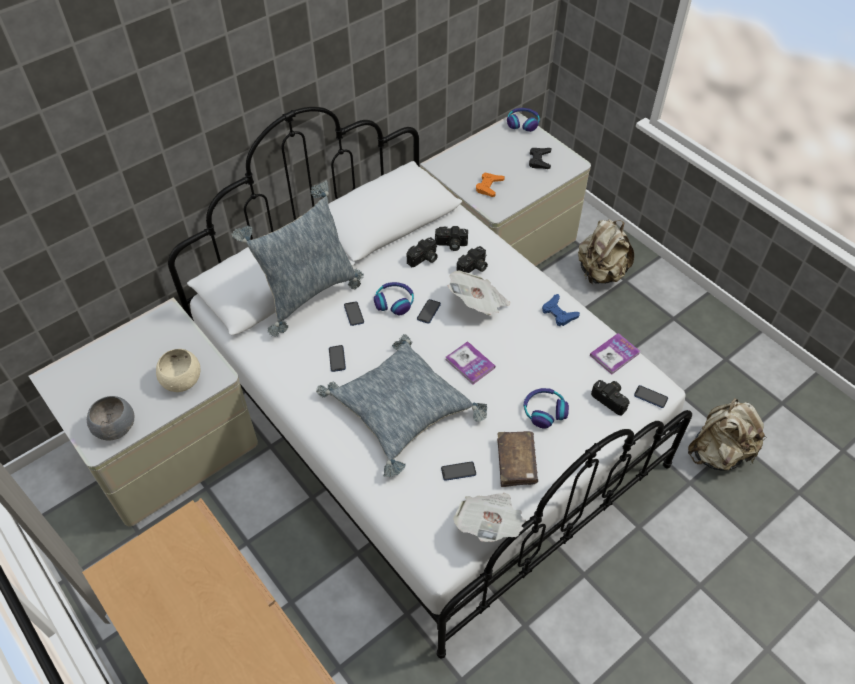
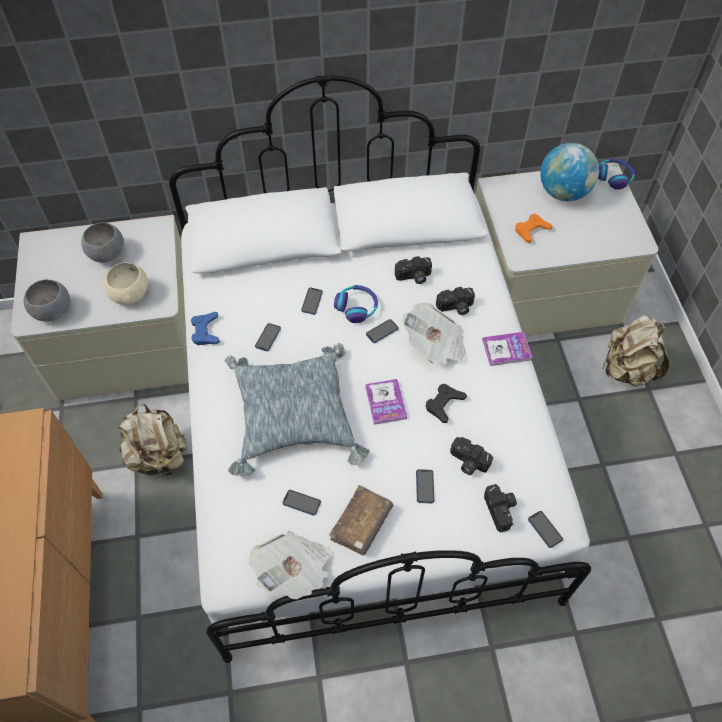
camera: 30 degrees right, 5 degrees up
pillow [232,180,364,337] -> none
camera [435,226,468,251] -> camera moved to [450,437,493,475]
headphones [523,388,569,429] -> phone [416,469,434,503]
black game controller [529,148,552,169] -> black game controller moved to [426,384,467,423]
blue game controller [542,294,580,326] -> blue game controller moved to [191,312,220,345]
book [590,333,640,374] -> book moved to [482,332,533,366]
beige backpack [688,398,767,471] -> beige backpack moved to [119,404,187,479]
none -> grey bowl [81,222,124,263]
none -> globe [540,143,599,201]

